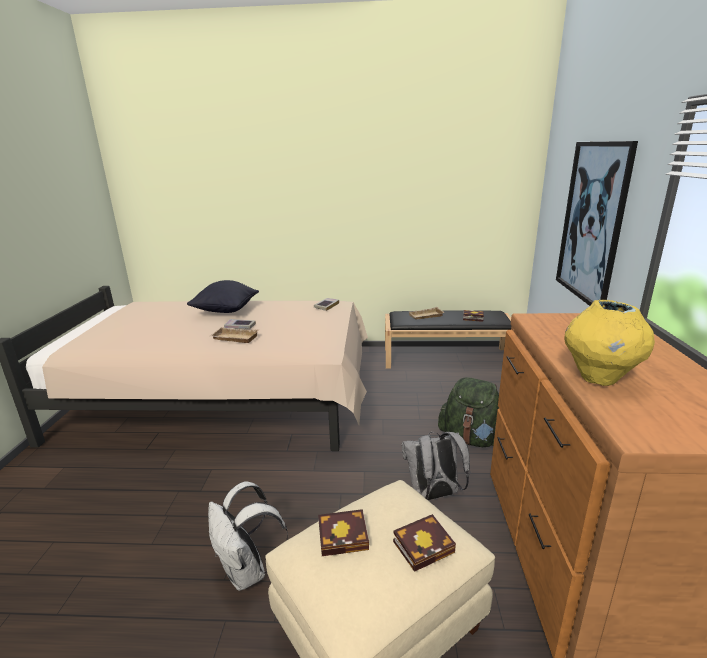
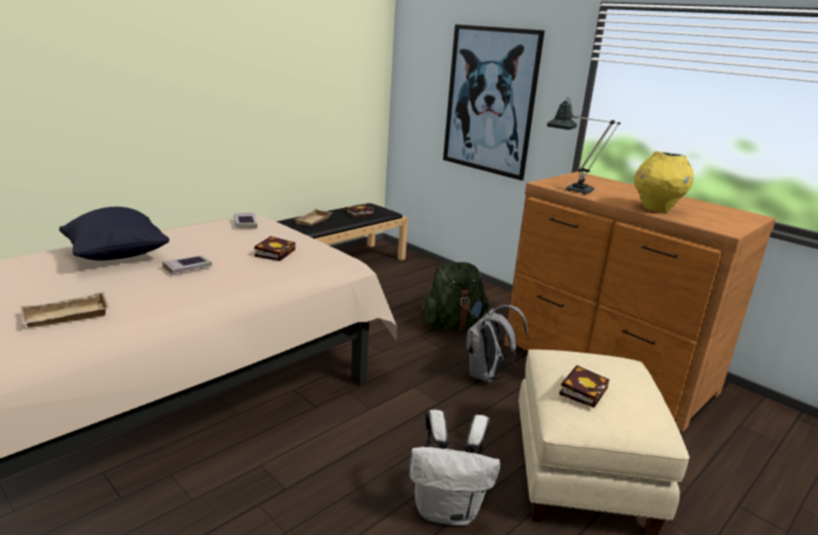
camera: 50 degrees left, 0 degrees up
beige tray [210,327,259,343] -> beige tray moved to [21,292,109,328]
book [393,514,456,572] -> book moved to [254,236,295,261]
none -> table lamp [547,97,621,194]

